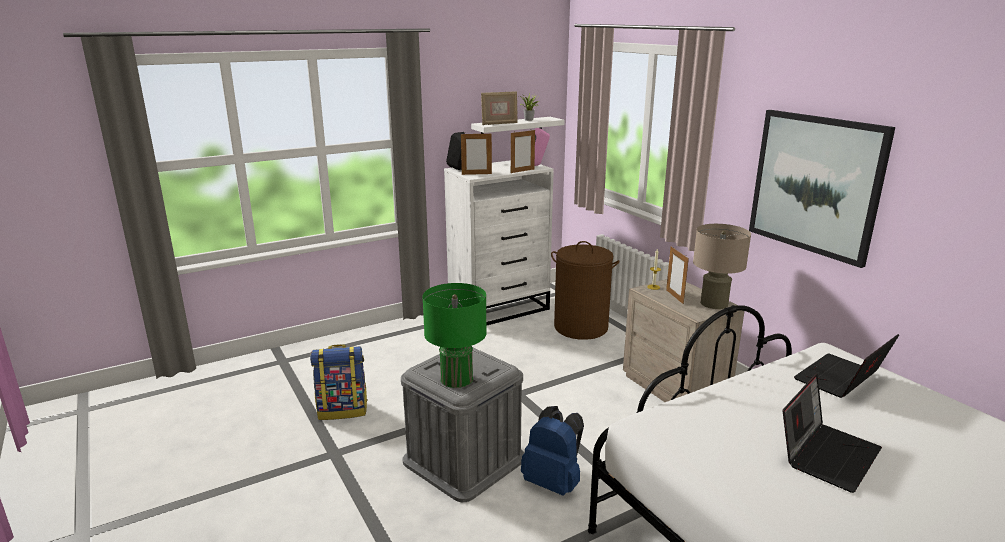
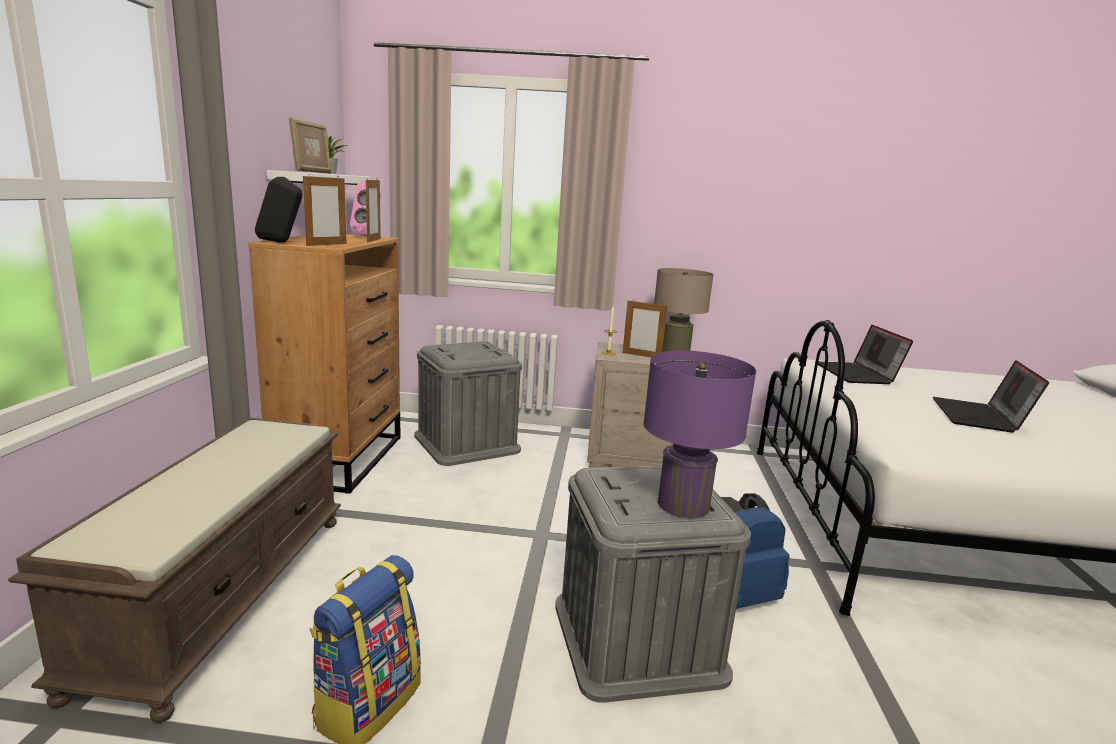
camera: 55 degrees left, 5 degrees down
green table lamp [422,283,487,388] -> purple table lamp [643,351,756,518]
white dresser [444,160,554,326] -> brown dresser [248,234,400,494]
brown laundry basket [551,241,620,340] -> grey storage box [414,341,522,466]
picture [749,110,895,268] -> none
laptop [783,374,882,493] -> laptop turned 150 degrees counterclockwise [933,360,1049,433]
none -> brown bench [8,417,341,723]

